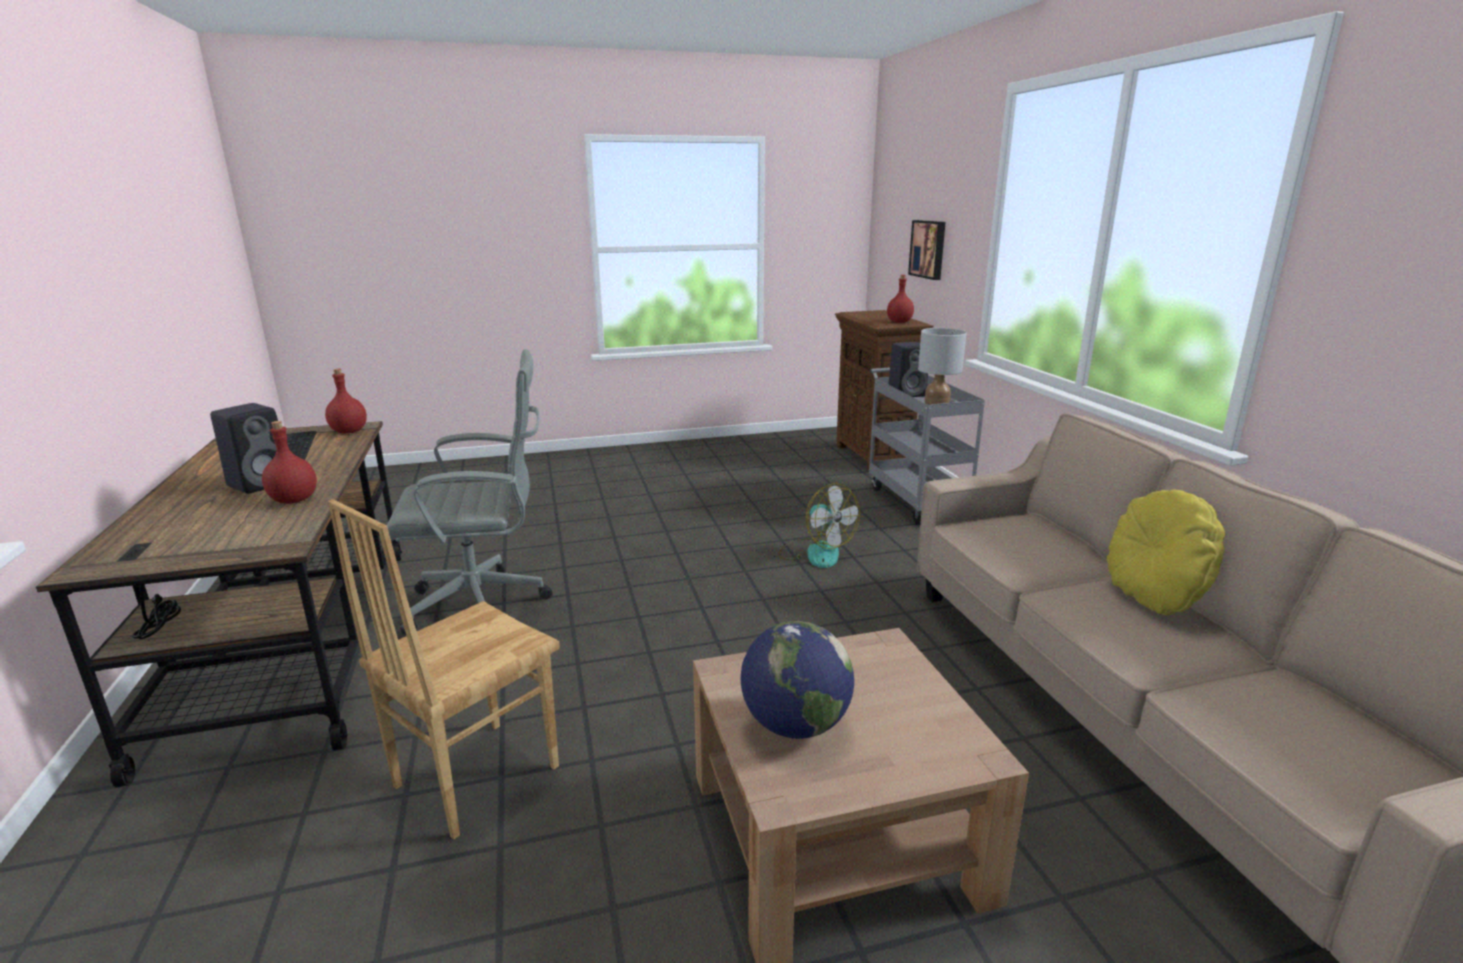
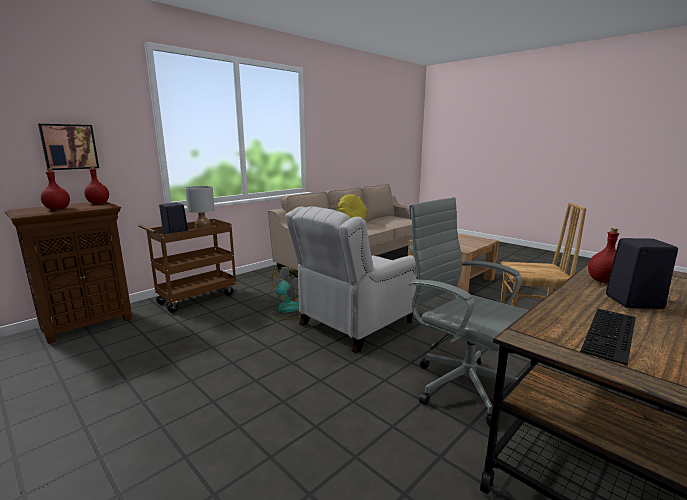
camera: 120 degrees left, 5 degrees down
red bottle [325,369,367,433] -> red bottle moved to [41,168,70,210]
globe [740,621,854,739] -> none
grey cart [869,368,985,525] -> brown cart [138,219,236,313]
none -> white armchair [285,206,417,353]

